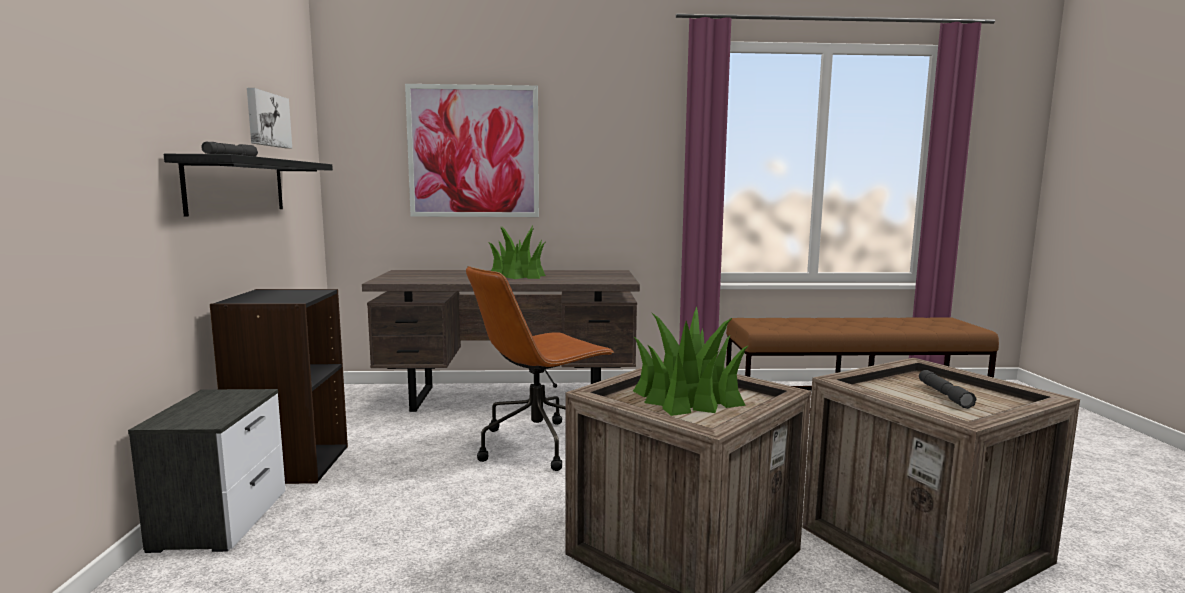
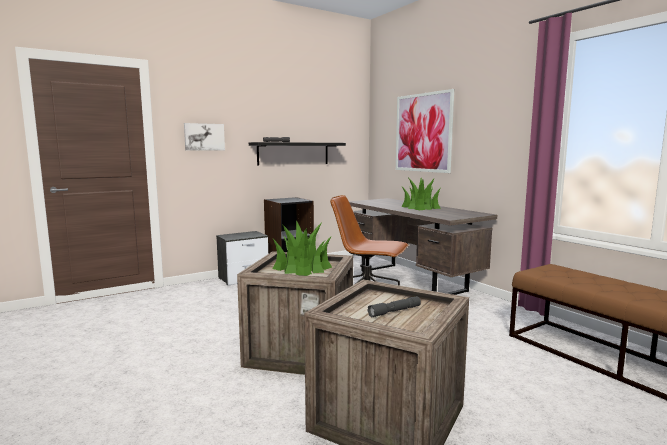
camera: 60 degrees right, 0 degrees up
picture [247,88,292,148] -> picture moved to [184,123,225,151]

